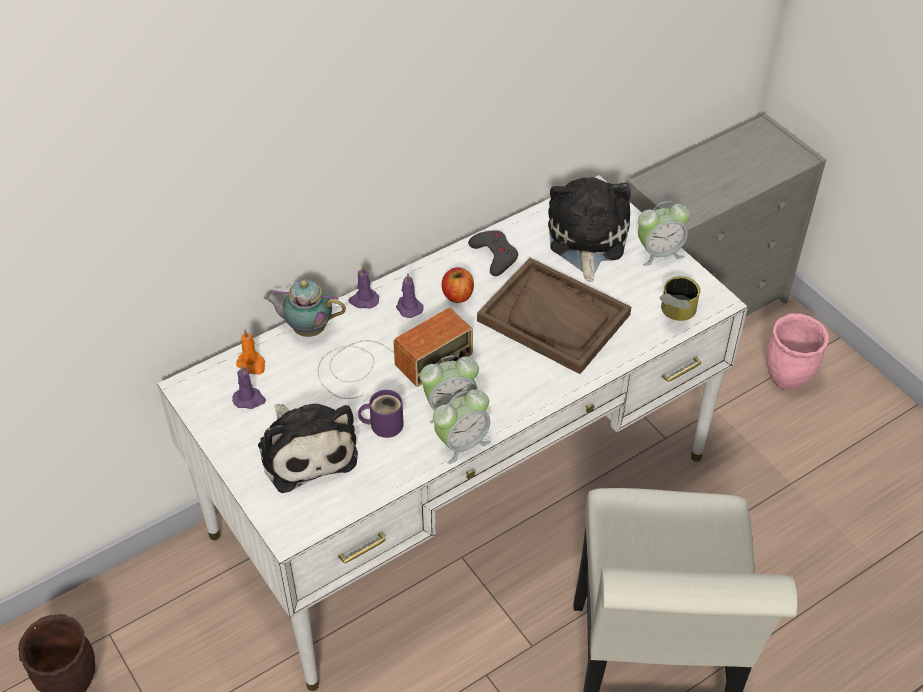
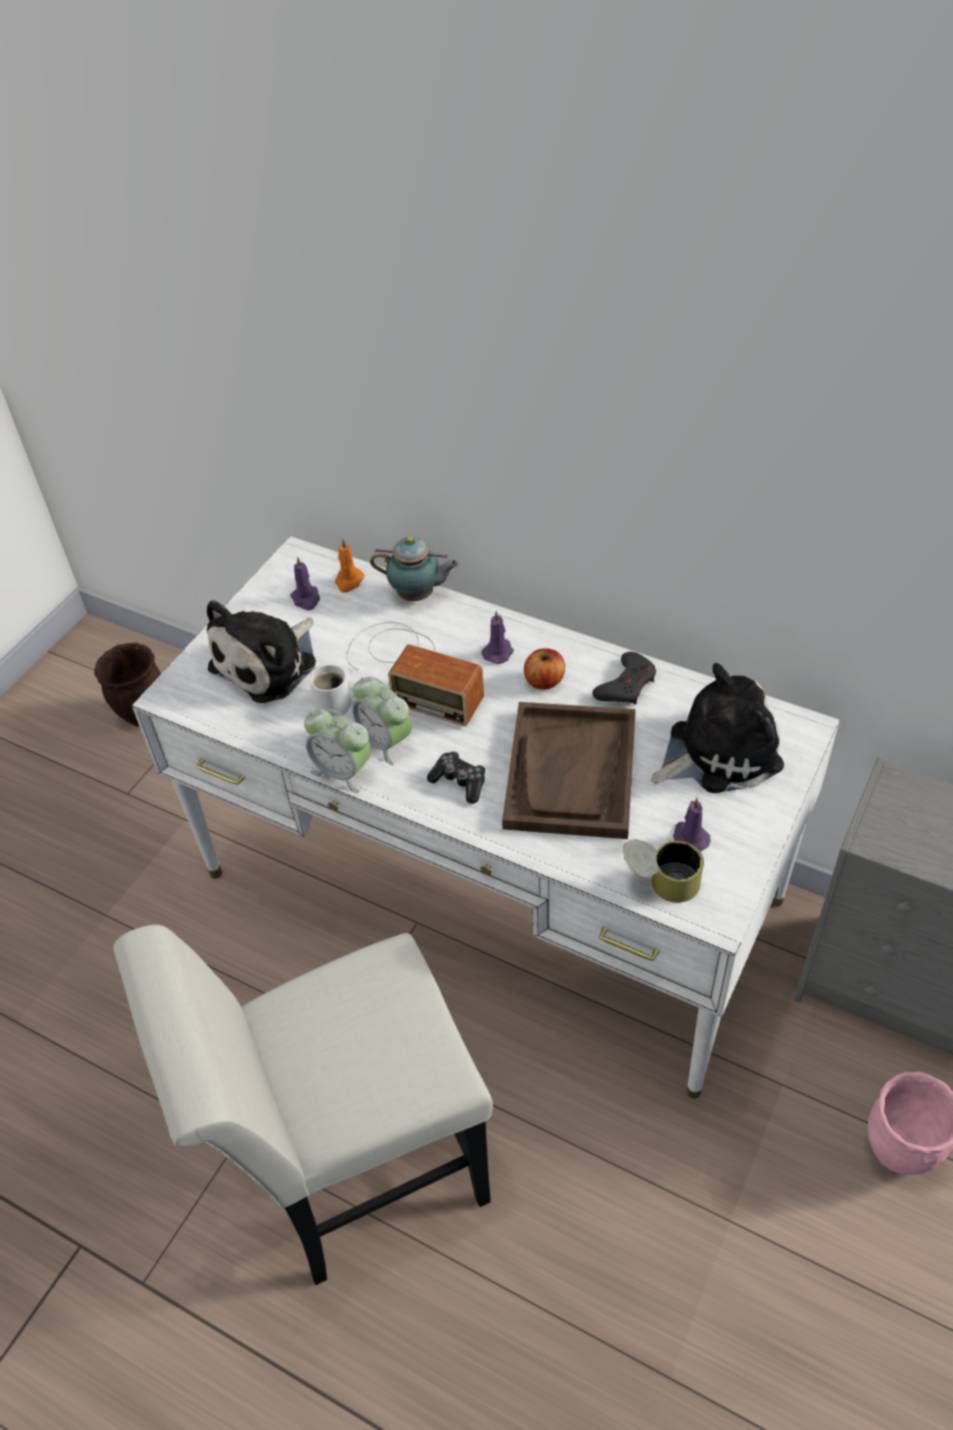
camera: 65 degrees right, 0 degrees up
teapot [264,280,346,337] -> teapot turned 120 degrees clockwise [370,536,459,601]
purple candle [348,265,379,308] -> purple candle moved to [673,798,710,851]
purple mug [358,390,404,438] -> white mug [310,664,351,717]
alarm clock [638,201,690,266] -> none
none -> game controller [427,751,485,804]

